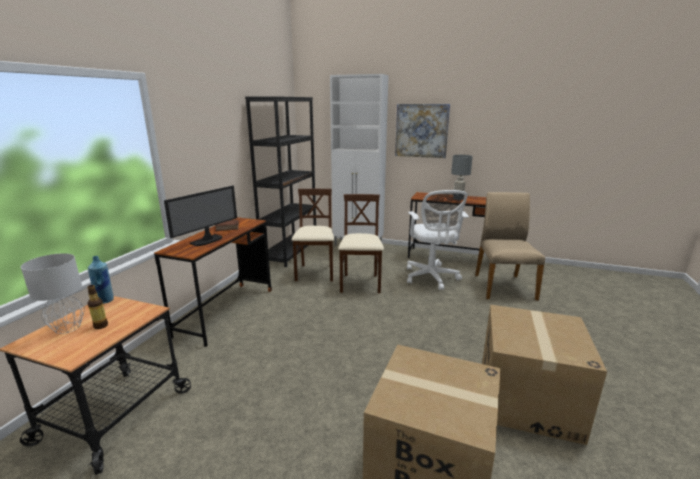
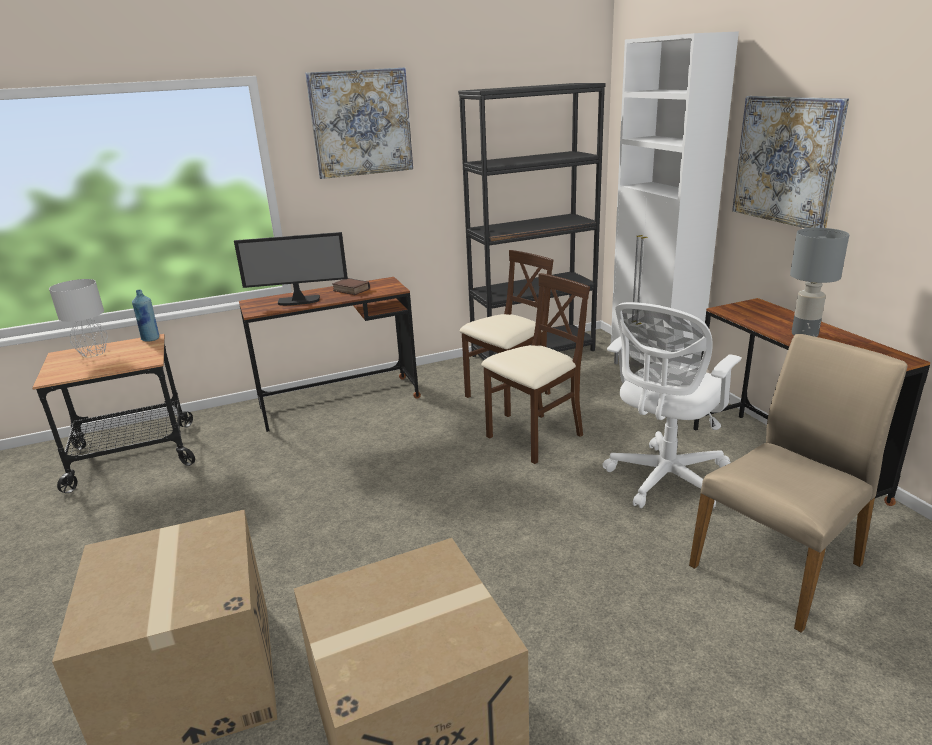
camera: 50 degrees right, 5 degrees up
bottle [87,285,108,329] -> none
none -> picture [305,67,413,179]

